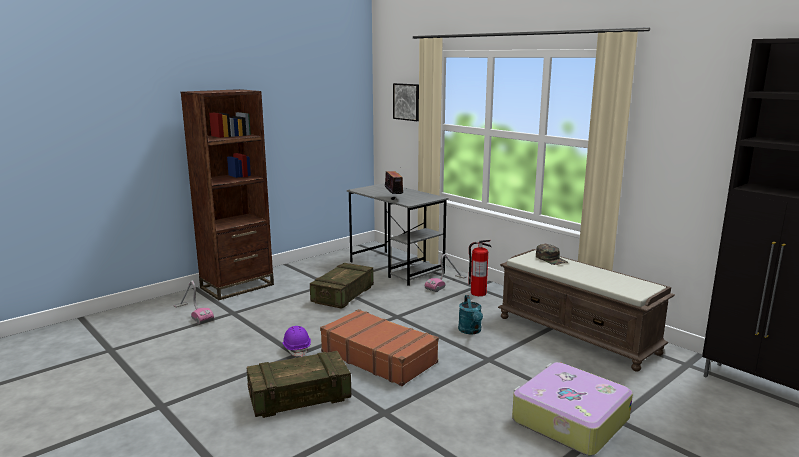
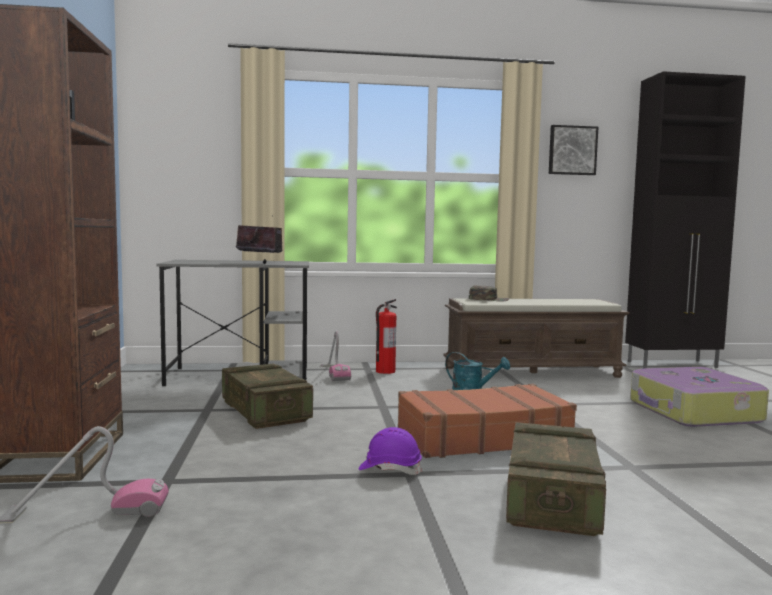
camera: 55 degrees left, 10 degrees down
picture [393,83,419,121] -> picture moved to [549,125,598,175]

